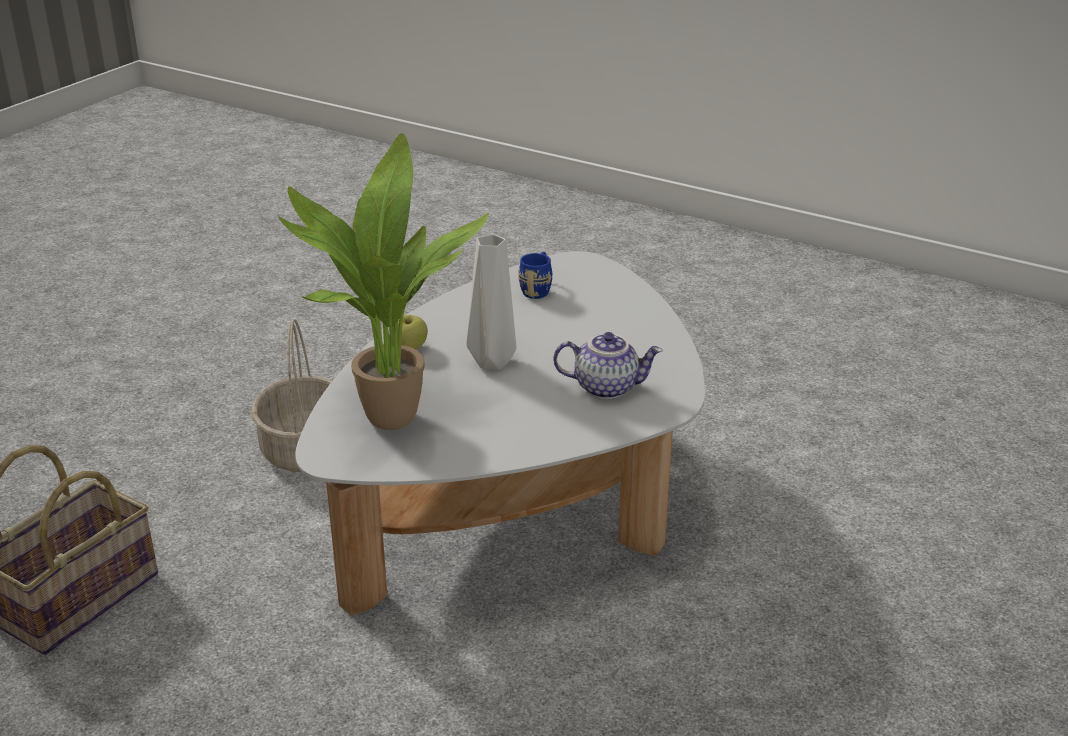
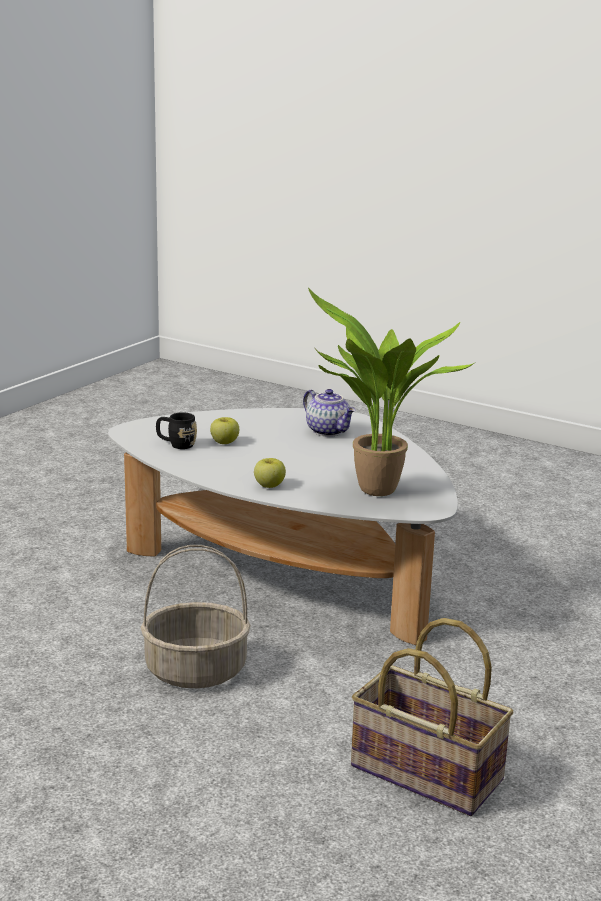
camera: 90 degrees left, 10 degrees down
grey vase [466,234,516,370] -> none
blue mug [518,252,552,299] -> black mug [156,412,197,449]
teapot [553,332,663,399] -> teapot turned 135 degrees clockwise [303,389,355,437]
none -> apple [210,417,239,444]

